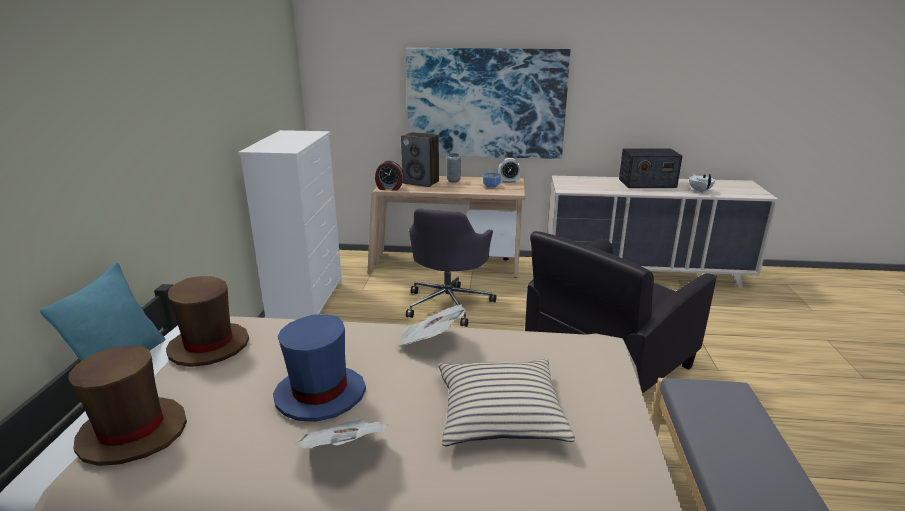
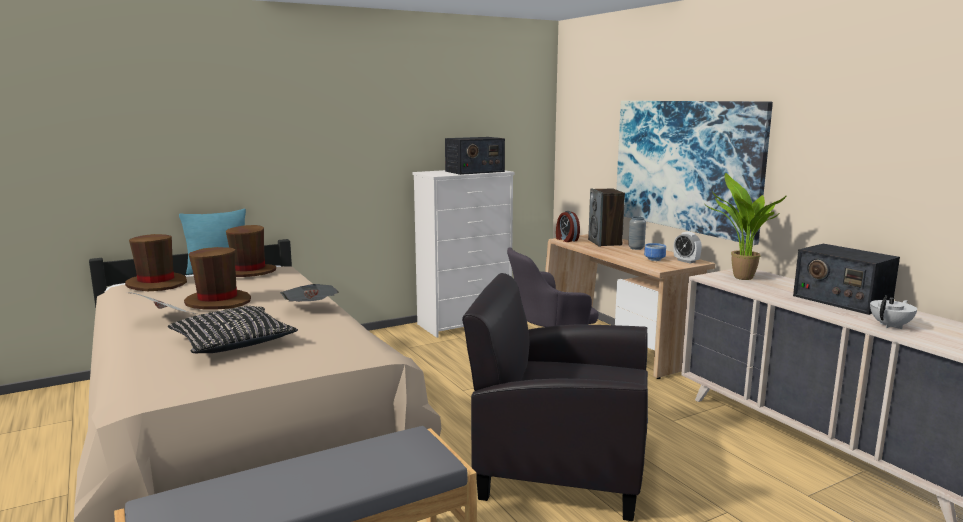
camera: 55 degrees right, 10 degrees down
blue hat [273,314,366,422] -> brown hat [184,247,251,309]
beige pillow [438,359,575,446] -> black pillow [168,306,298,353]
none -> radio [445,137,505,175]
none -> potted plant [706,173,786,280]

